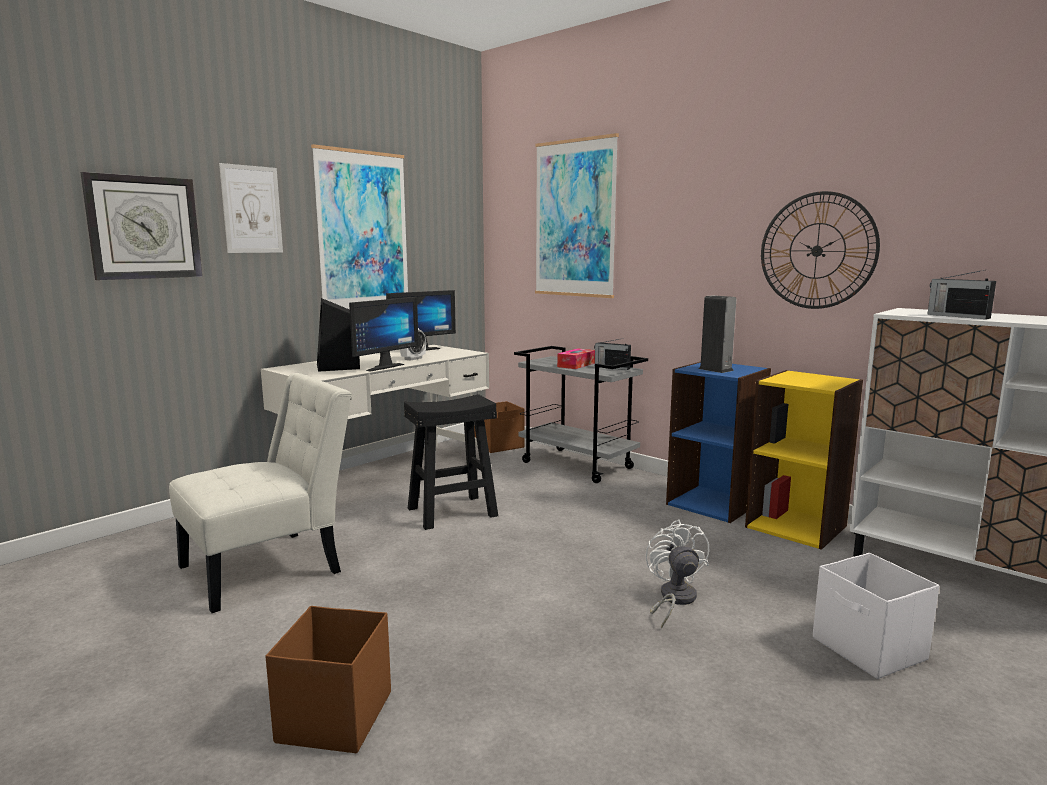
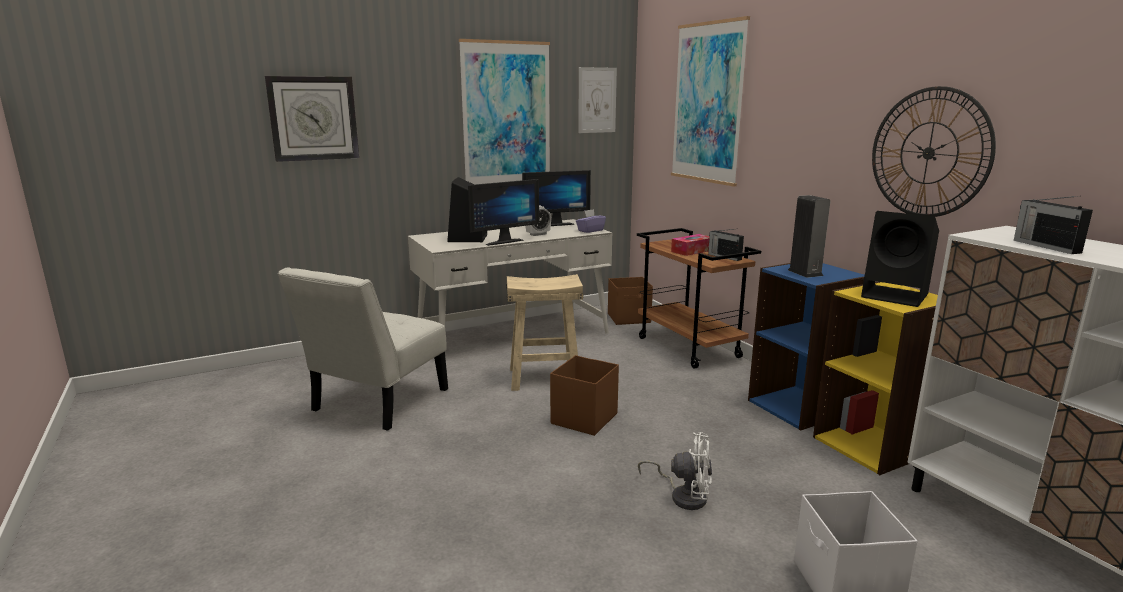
camera: 20 degrees right, 5 degrees up
white chair [169,373,352,613] -> white chair turned 135 degrees clockwise [278,267,448,431]
picture [219,163,283,253] -> picture moved to [578,67,617,133]
brown storage box [265,606,391,753] -> brown storage box moved to [550,355,619,436]
black stool [404,394,498,530] -> beige stool [506,274,584,391]
grey cart [514,346,648,483] -> brown cart [637,228,761,369]
white fan [646,520,709,628] -> white fan turned 90 degrees clockwise [638,432,712,510]
none -> purple tissue box [576,209,606,233]
none -> black speaker [861,211,939,307]

